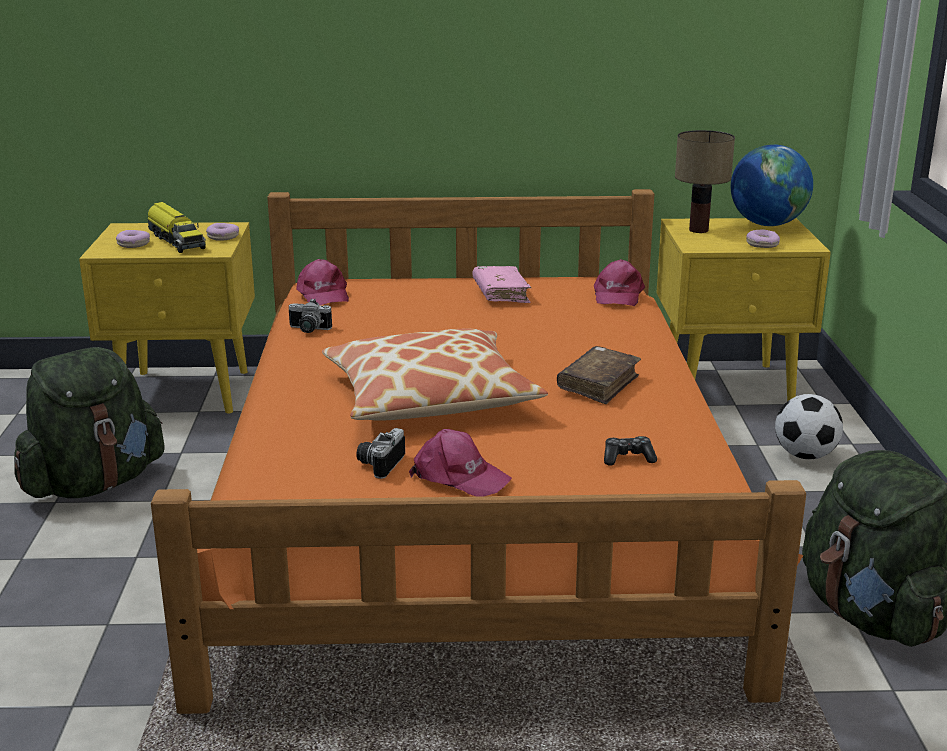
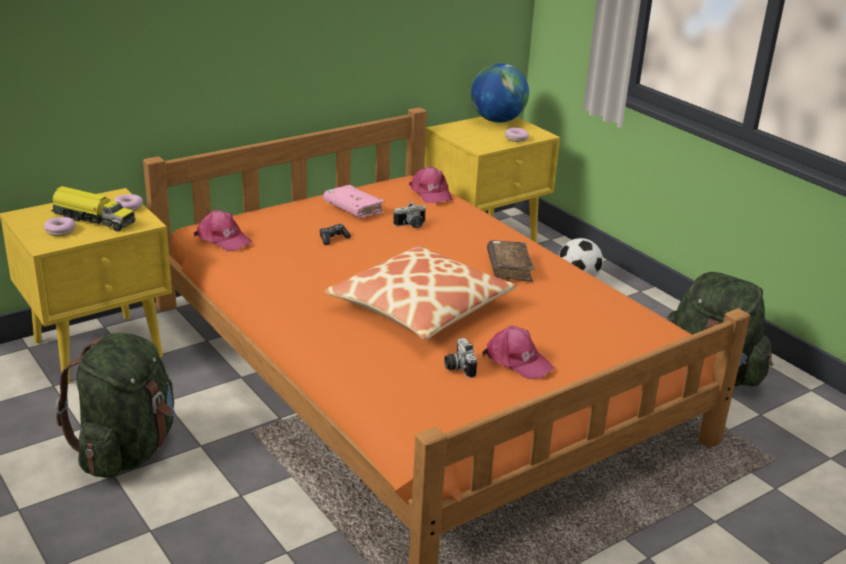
camera: 35 degrees left, 5 degrees up
camera [288,298,332,333] -> camera moved to [393,202,426,228]
pink cap [409,429,512,497] -> pink cap turned 45 degrees clockwise [482,326,555,379]
game controller [604,436,657,466] -> game controller moved to [319,224,351,245]
table lamp [675,130,735,233] -> none

